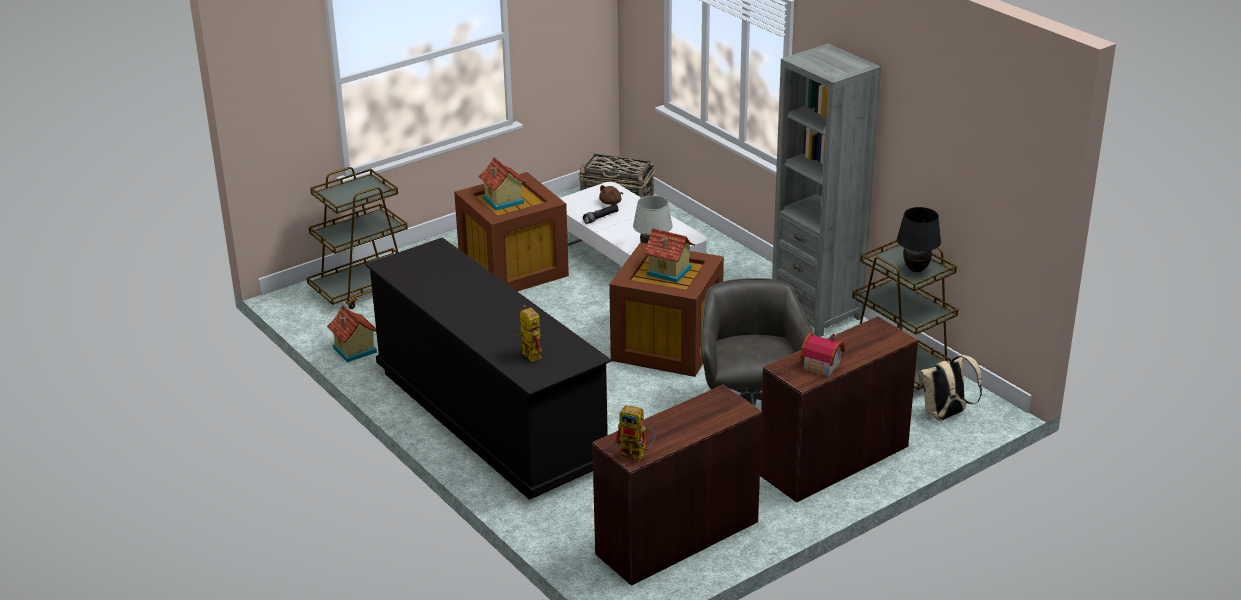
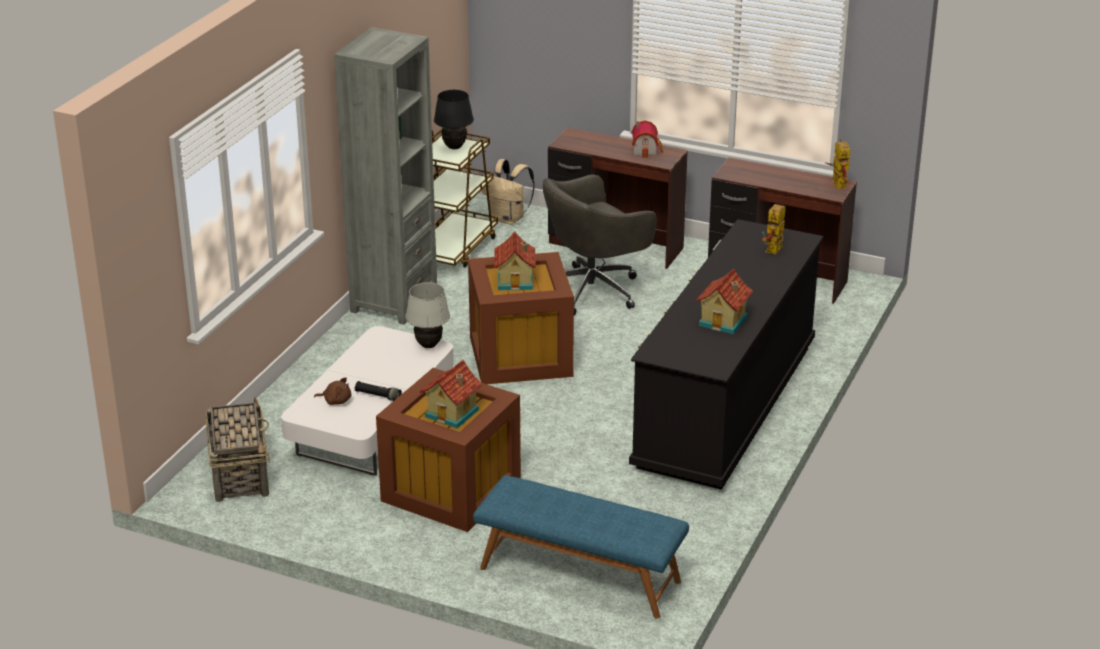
camera: 120 degrees left, 0 degrees up
brown cart [307,167,408,309] -> blue bench [473,475,689,619]
toy house [327,305,377,362] -> toy house moved to [696,268,753,334]

